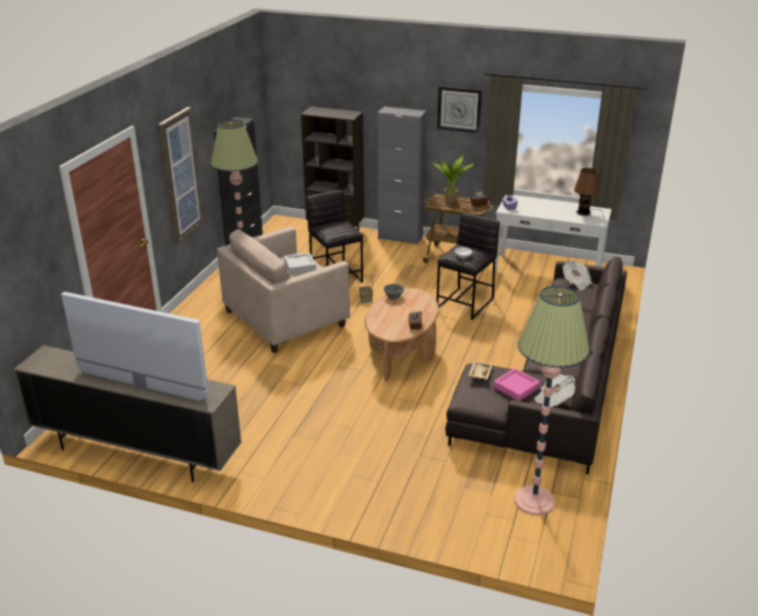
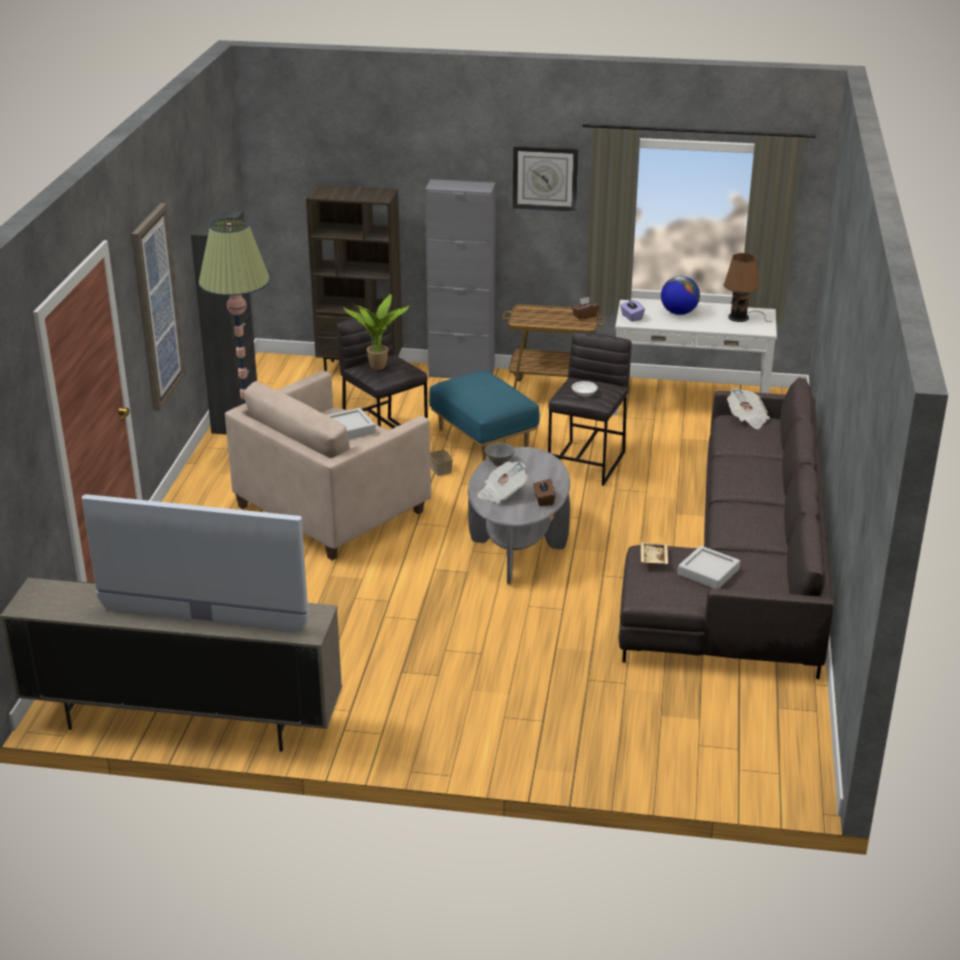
camera: 10 degrees left, 0 degrees up
brown coffee table [365,288,439,382] -> grey coffee table [468,447,570,584]
potted plant [432,155,474,203] -> potted plant moved to [343,293,410,370]
pink tray [493,368,540,401] -> grey tray [677,546,740,589]
floor lamp [514,286,590,515] -> none
newspaper [534,374,576,407] -> newspaper moved to [477,462,527,503]
none -> blue ottoman [429,370,540,461]
none -> globe [661,276,700,315]

